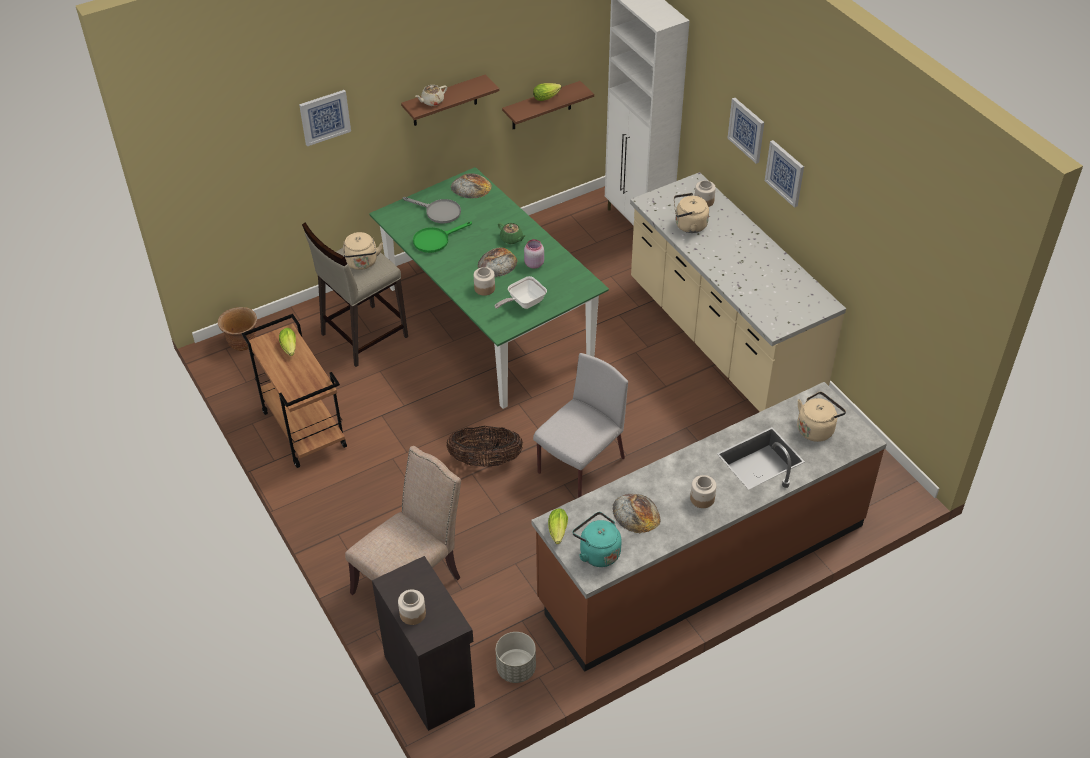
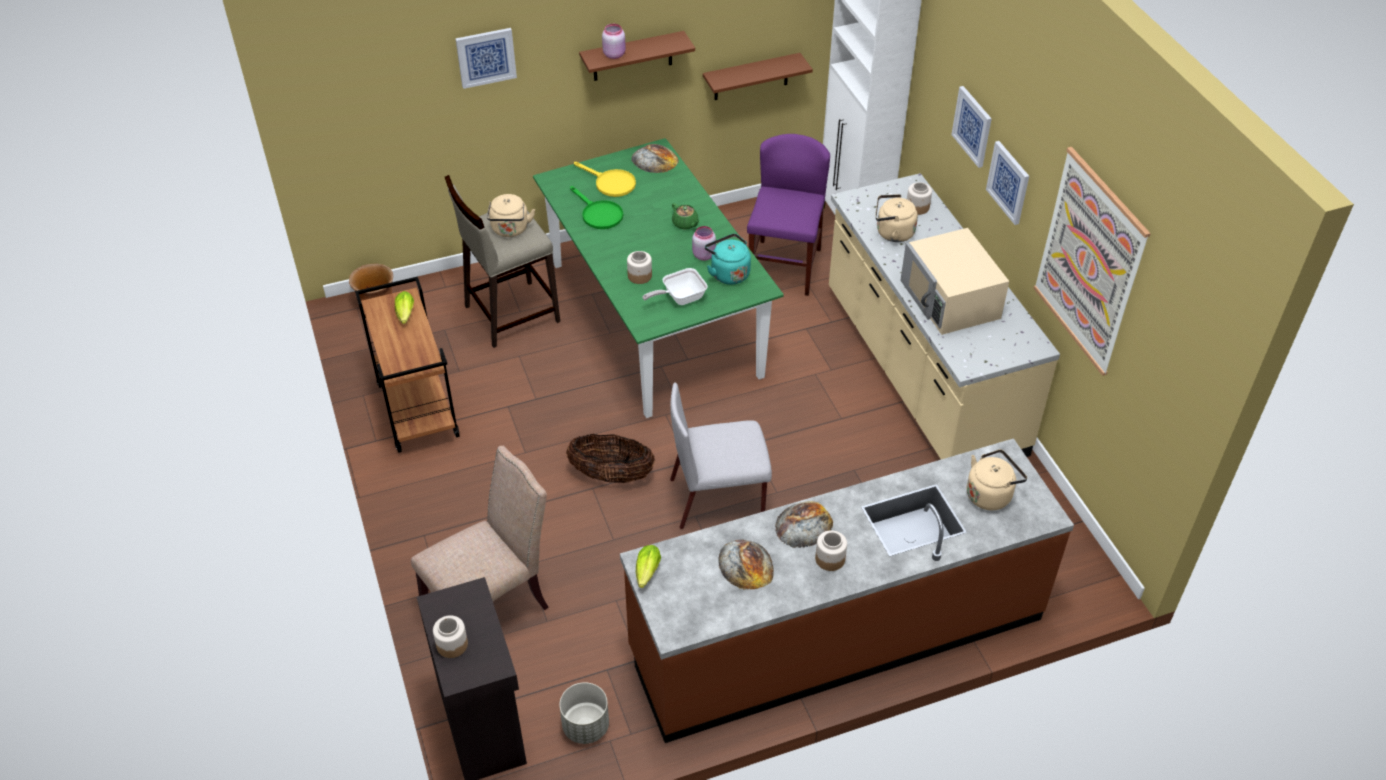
camera: 10 degrees right, 0 degrees up
grey frying pan [403,197,461,223] -> yellow frying pan [574,162,636,197]
green frying pan [413,221,472,253] -> green frying pan turned 105 degrees counterclockwise [570,186,623,229]
beige teapot [415,85,447,106] -> pink jar [602,24,626,59]
bread [478,248,517,277] -> bread moved to [775,501,833,548]
lettuce [533,83,561,101] -> none
grey chair [533,353,628,498] -> grey chair turned 150 degrees counterclockwise [670,382,772,529]
turquoise kettle [573,512,622,567] -> turquoise kettle moved to [705,234,751,285]
none -> purple chair [747,134,830,296]
none -> beige microwave [900,228,1009,335]
none -> picture [1033,147,1151,376]

